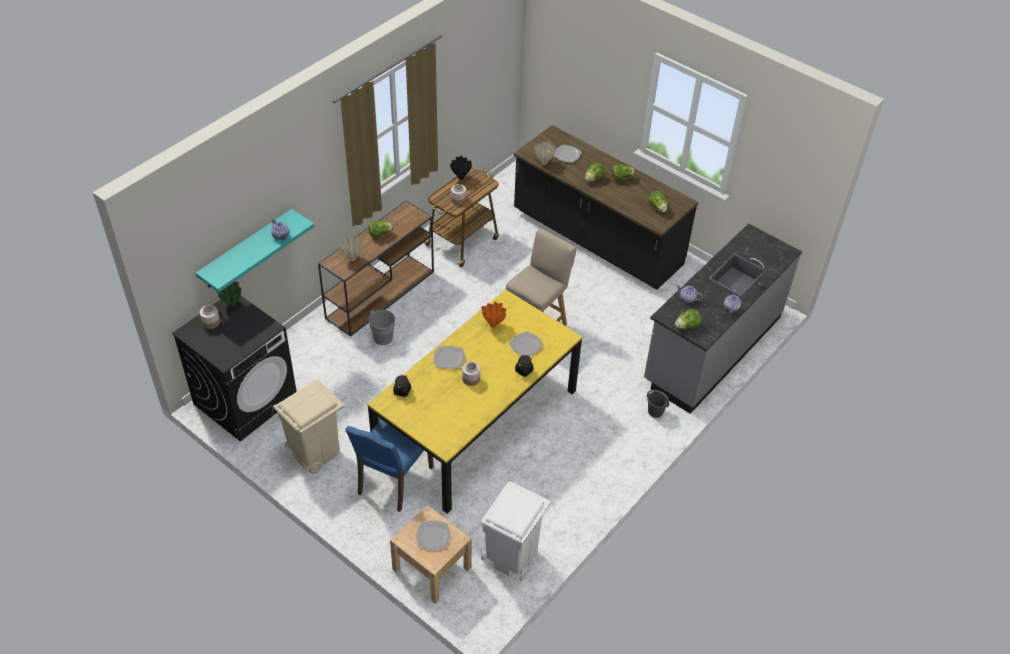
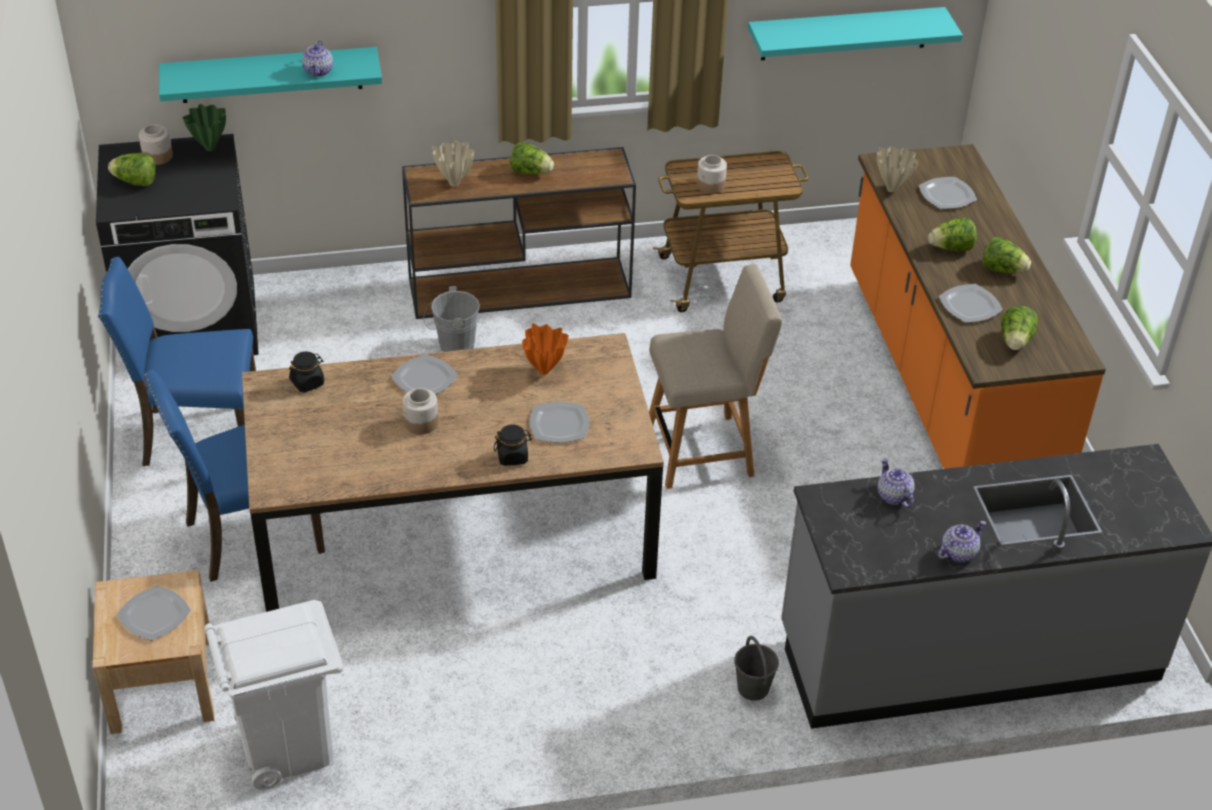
camera: 40 degrees right, 5 degrees down
beige trash can [273,380,345,474] -> blue chair [98,257,256,466]
yellow dining table [367,289,582,514] -> brown dining table [242,333,664,612]
black vase [450,155,472,180] -> none
black counter [514,125,698,290] -> orange counter [850,144,1106,469]
lettuce [675,309,701,329] -> lettuce moved to [108,153,156,187]
none -> turquoise shelf [748,7,963,60]
none -> plate [939,284,1003,323]

